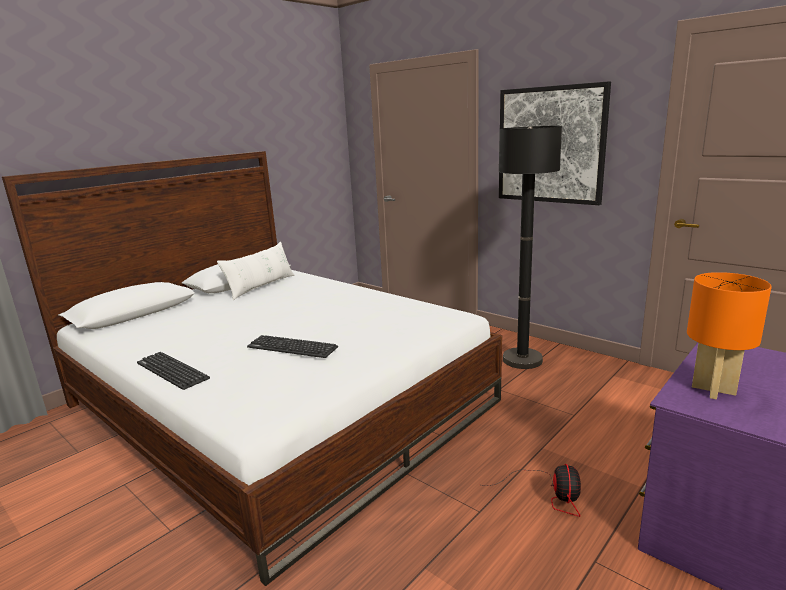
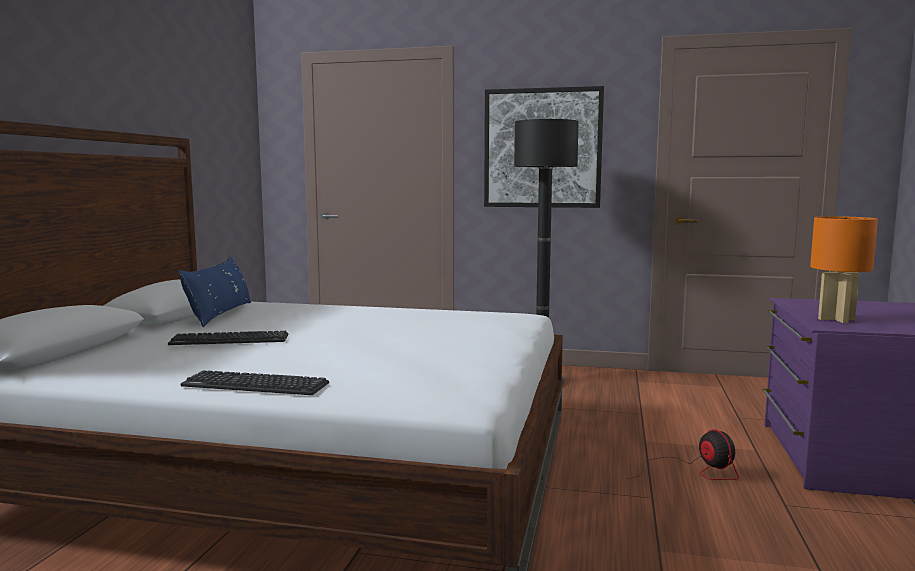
camera: 30 degrees left, 10 degrees down
white pillow [217,242,295,300] -> blue pillow [178,256,251,327]
keyboard [247,335,338,358] -> keyboard moved to [168,331,288,345]

